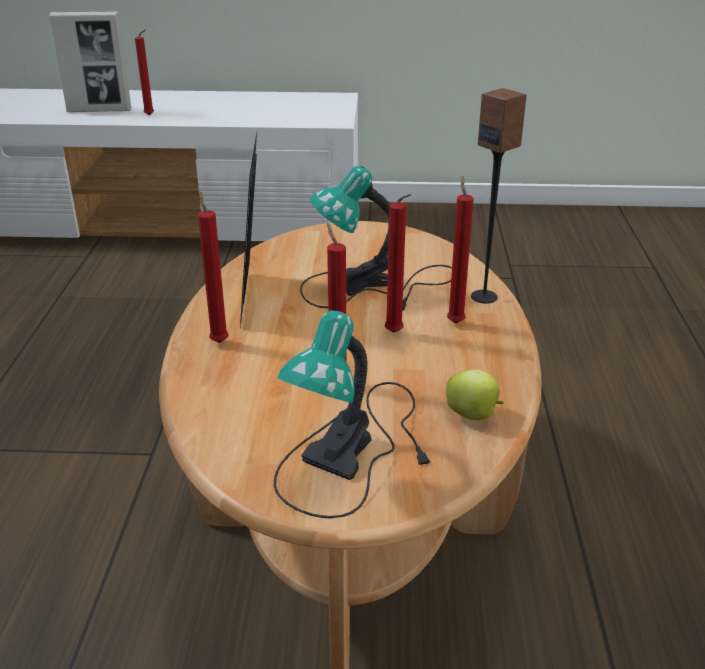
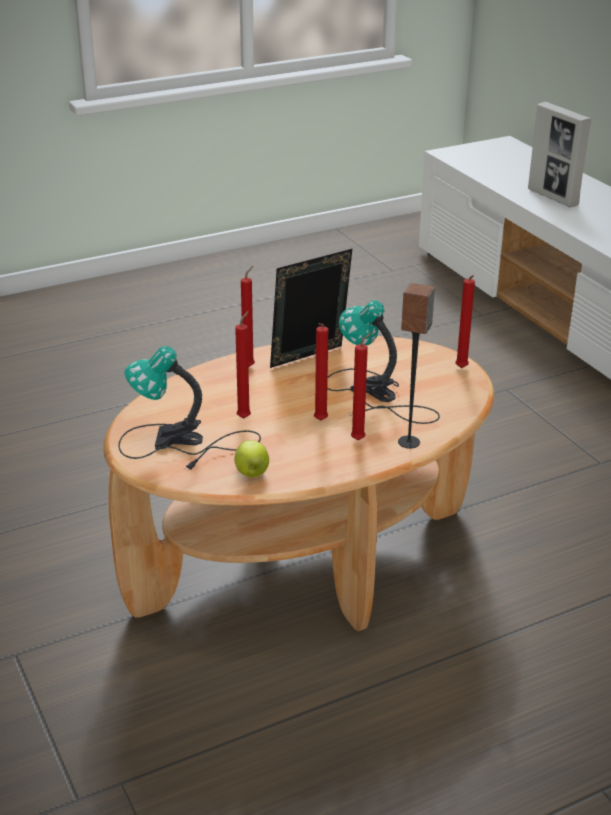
camera: 60 degrees right, 0 degrees up
red candle [135,29,154,115] -> red candle moved to [455,275,475,368]

